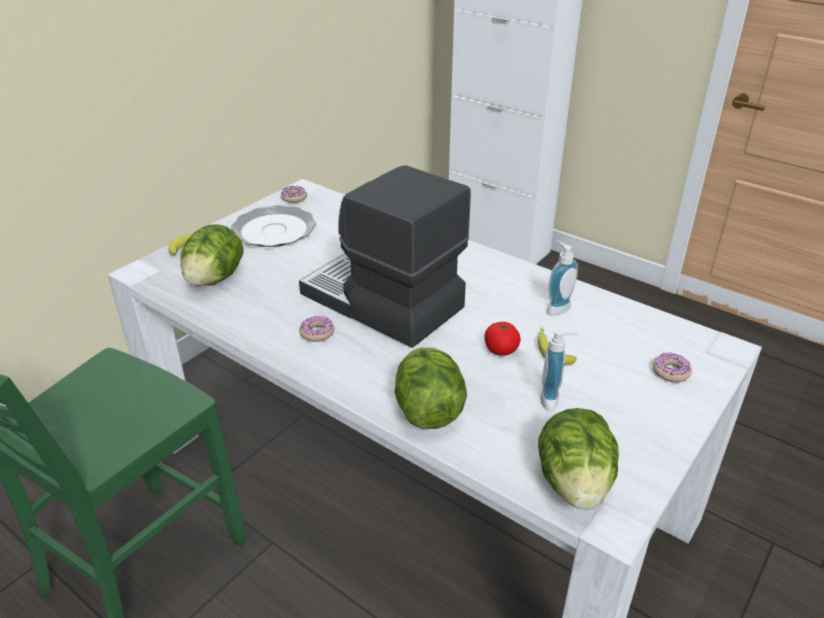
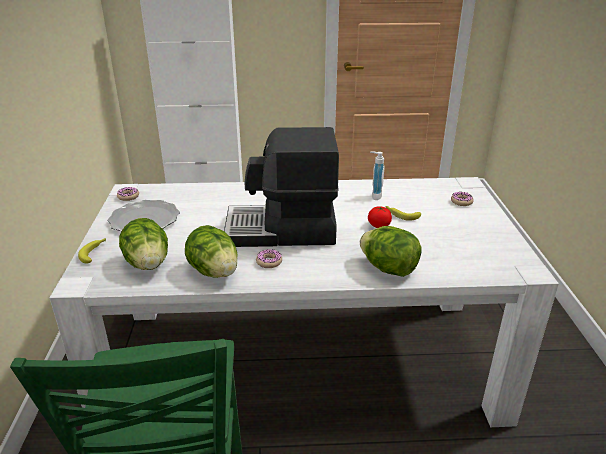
camera: 40 degrees left, 5 degrees down
lettuce [538,408,619,510] -> lettuce moved to [185,225,238,278]
soap dispenser [540,329,578,411] -> none

